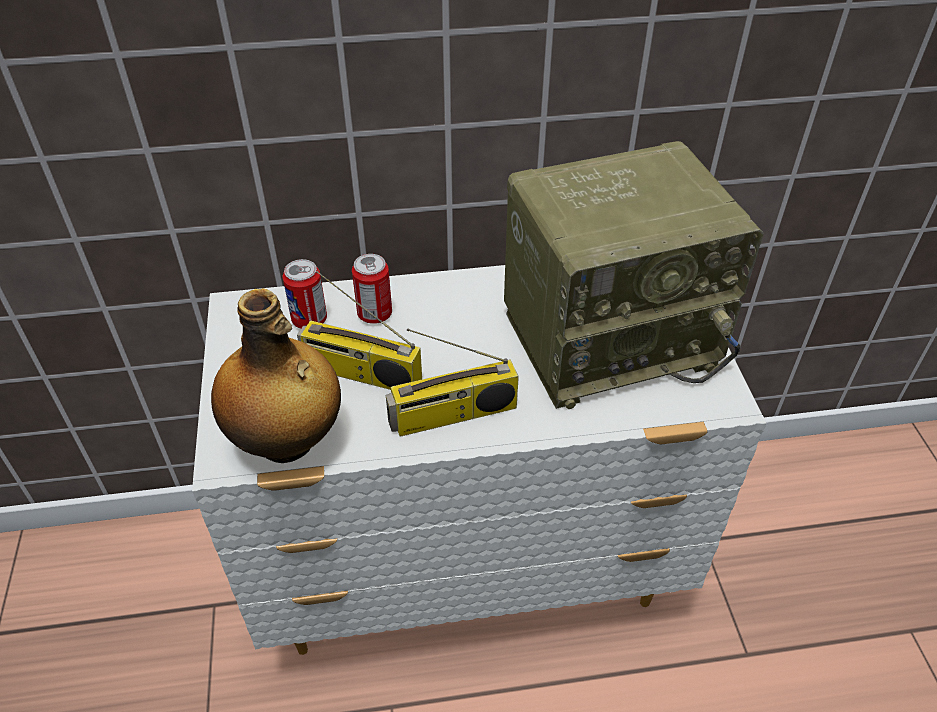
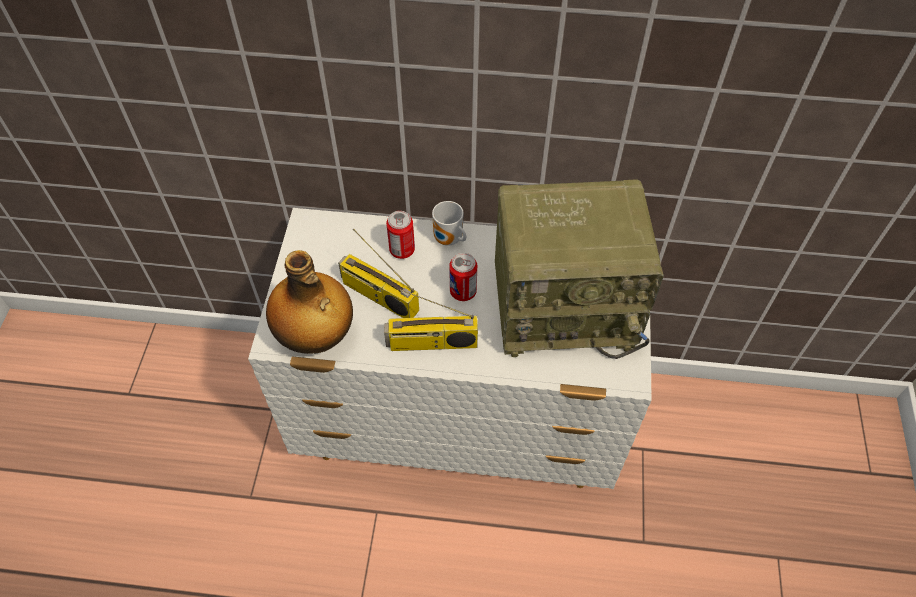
camera: 15 degrees right, 10 degrees up
can [283,259,327,329] -> can moved to [449,253,477,301]
none -> mug [432,201,466,245]

